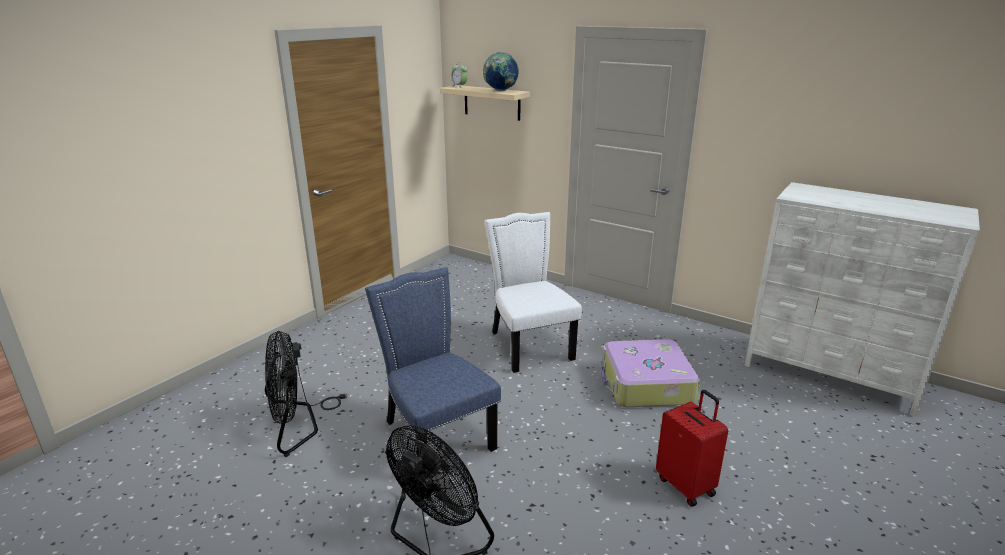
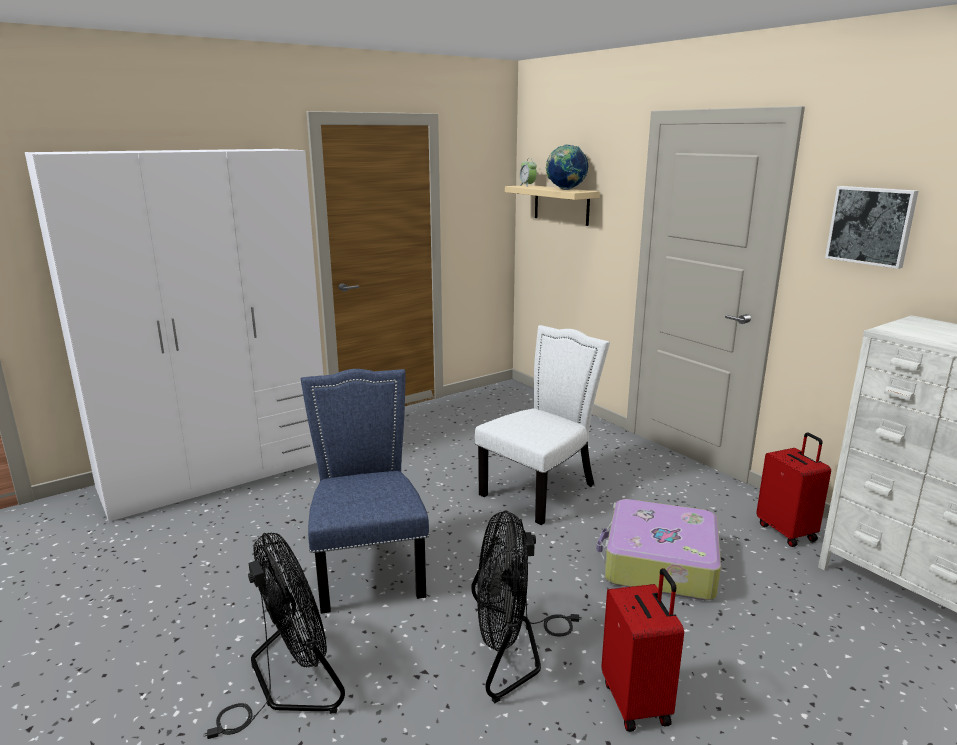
camera: 20 degrees right, 5 degrees down
black fan [265,331,347,457] -> black fan moved to [471,511,582,703]
white chair [485,212,582,373] -> white chair turned 45 degrees clockwise [475,325,610,525]
none -> white wardrobe [25,149,323,523]
none -> red suitcase [756,432,831,547]
none -> picture [825,186,918,269]

